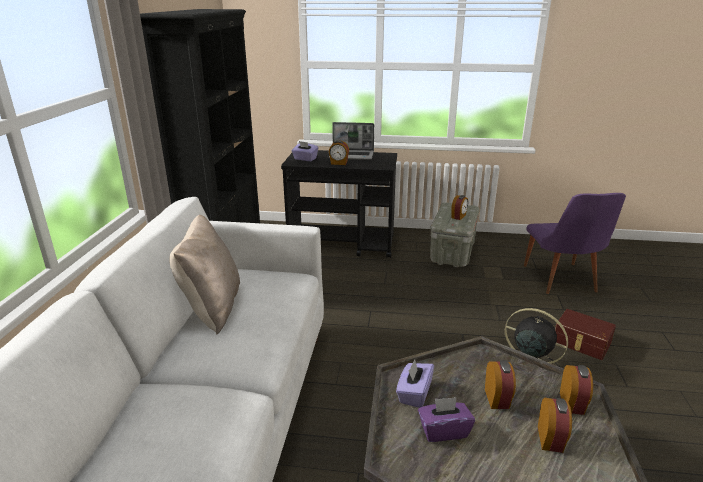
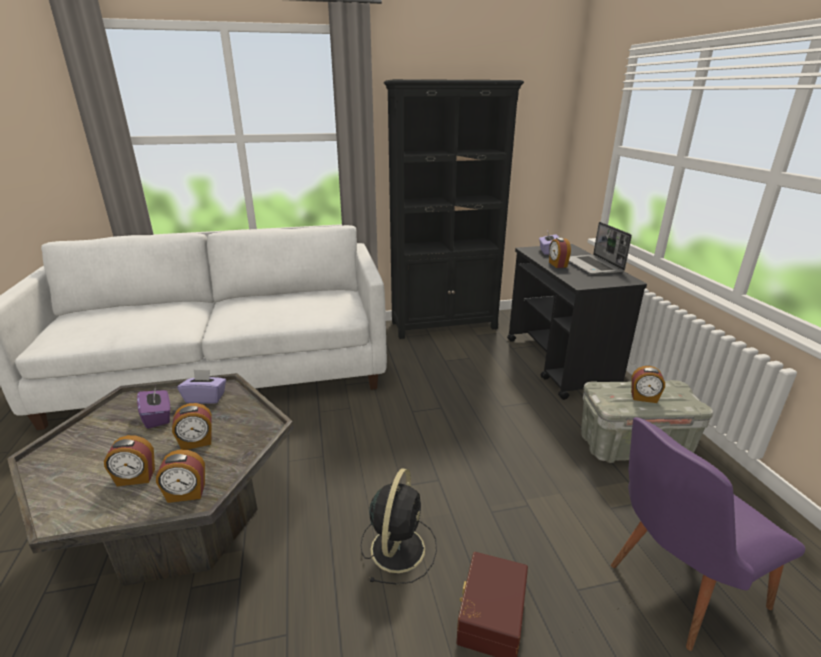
camera: 70 degrees right, 0 degrees up
beige pillow [169,215,240,335] -> none

